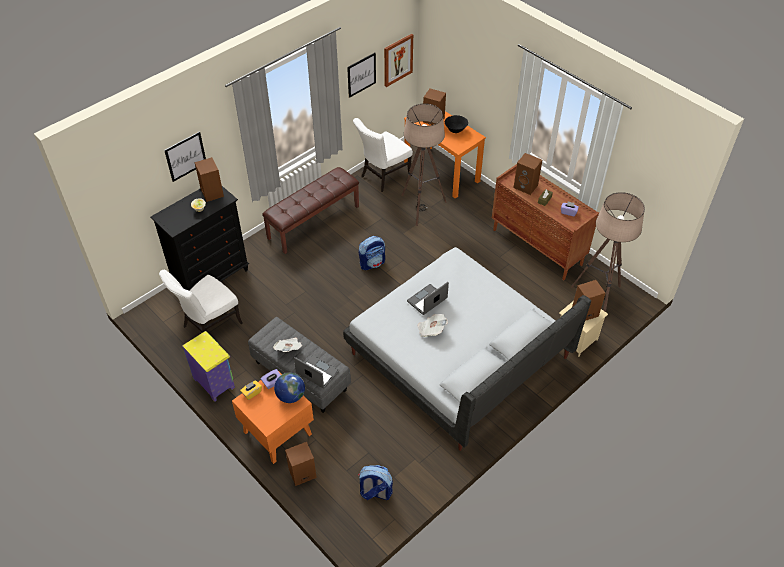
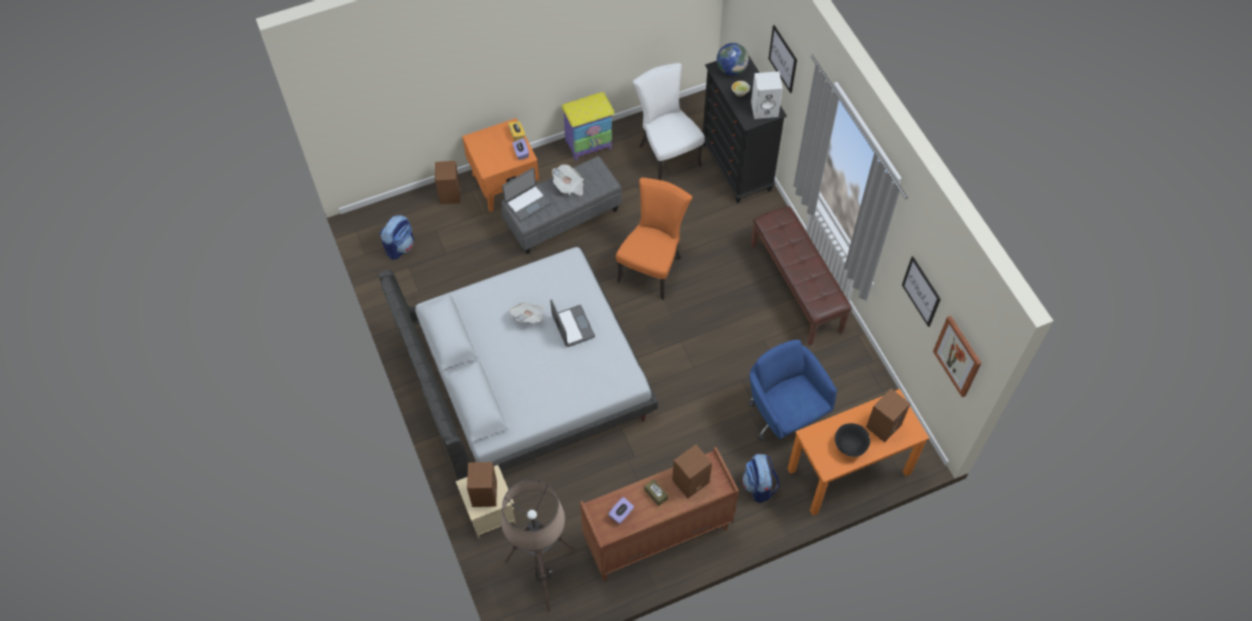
camera: 110 degrees right, 10 degrees up
brown speaker [195,157,224,202] -> white speaker [751,71,783,119]
globe [274,372,305,403] -> globe moved to [717,43,749,76]
white chair [353,118,413,192] -> none
backpack [359,236,385,270] -> backpack moved to [742,454,780,503]
floor lamp [401,103,447,226] -> blue office chair [748,340,837,441]
none -> orange chair [616,178,692,300]

